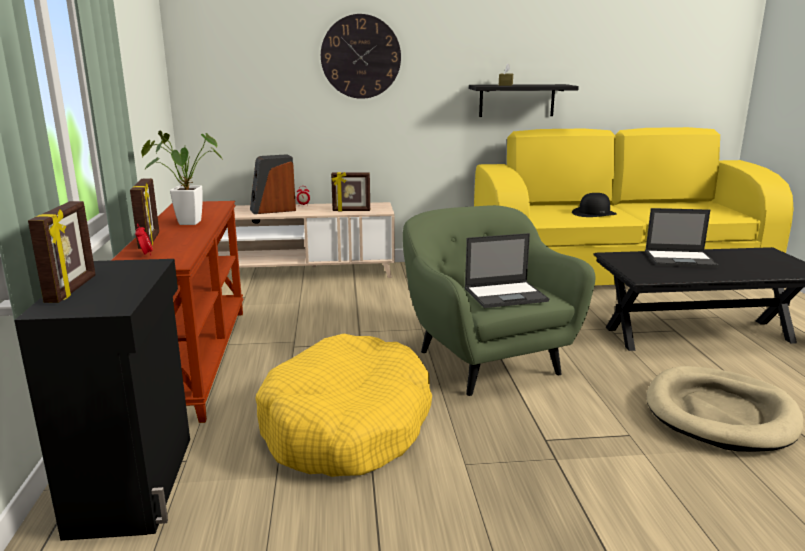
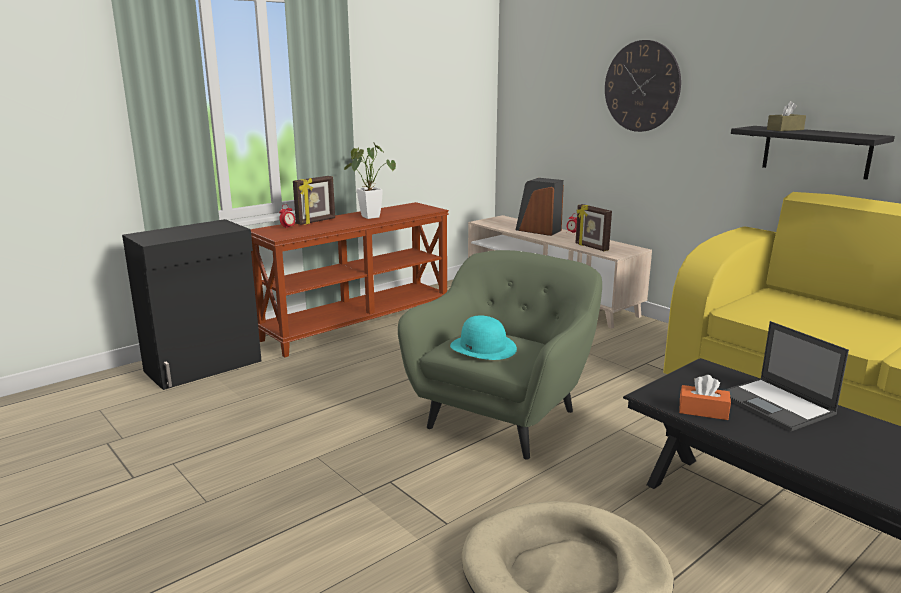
camera: 55 degrees right, 0 degrees up
picture frame [28,201,96,303] -> none
yellow dog bed [255,334,432,477] -> none
laptop [465,233,549,308] -> turquoise hat [450,315,517,360]
black hat [572,193,617,217] -> none
none -> orange tissue box [679,375,731,420]

